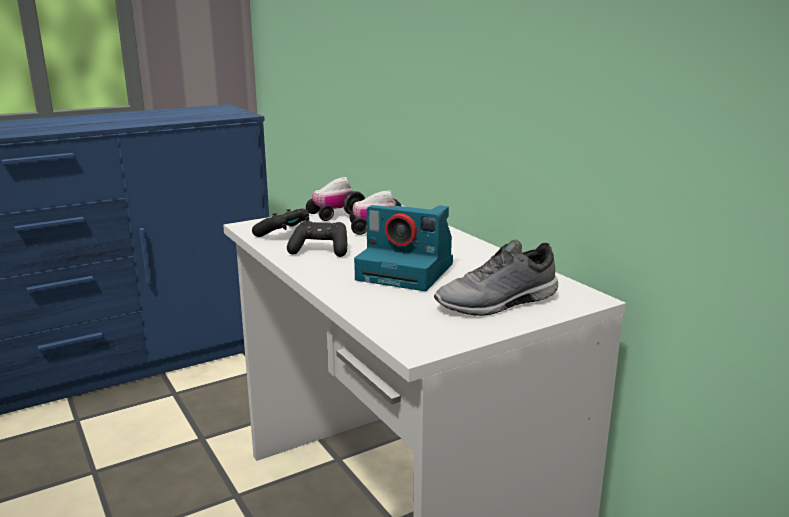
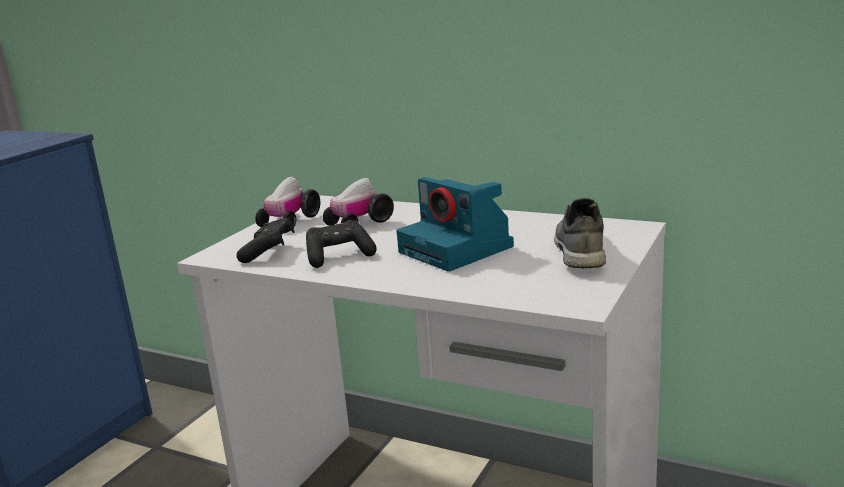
camera: 30 degrees left, 0 degrees up
camera [354,205,453,291] -> camera turned 60 degrees clockwise [396,177,514,271]
grey shoe [434,240,558,316] -> grey shoe turned 150 degrees clockwise [554,198,606,269]

